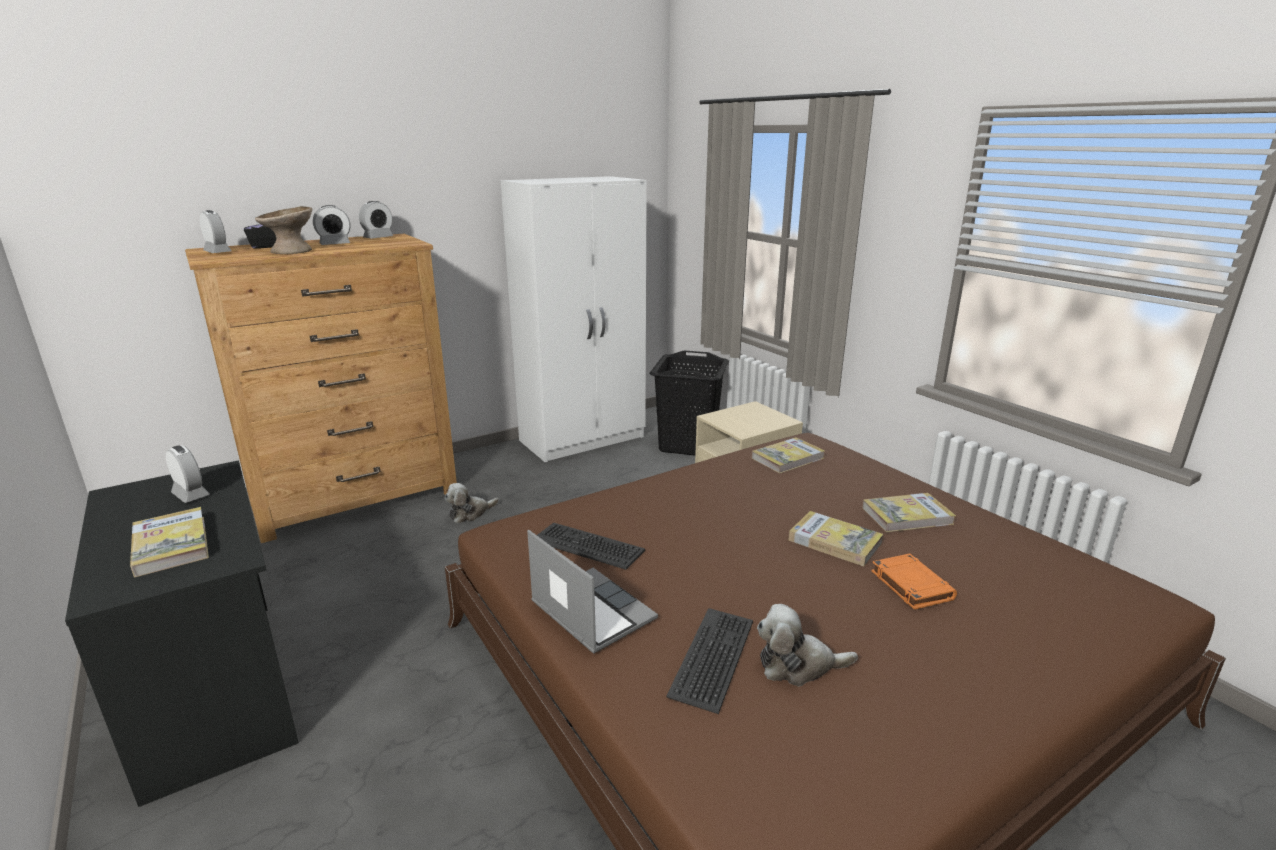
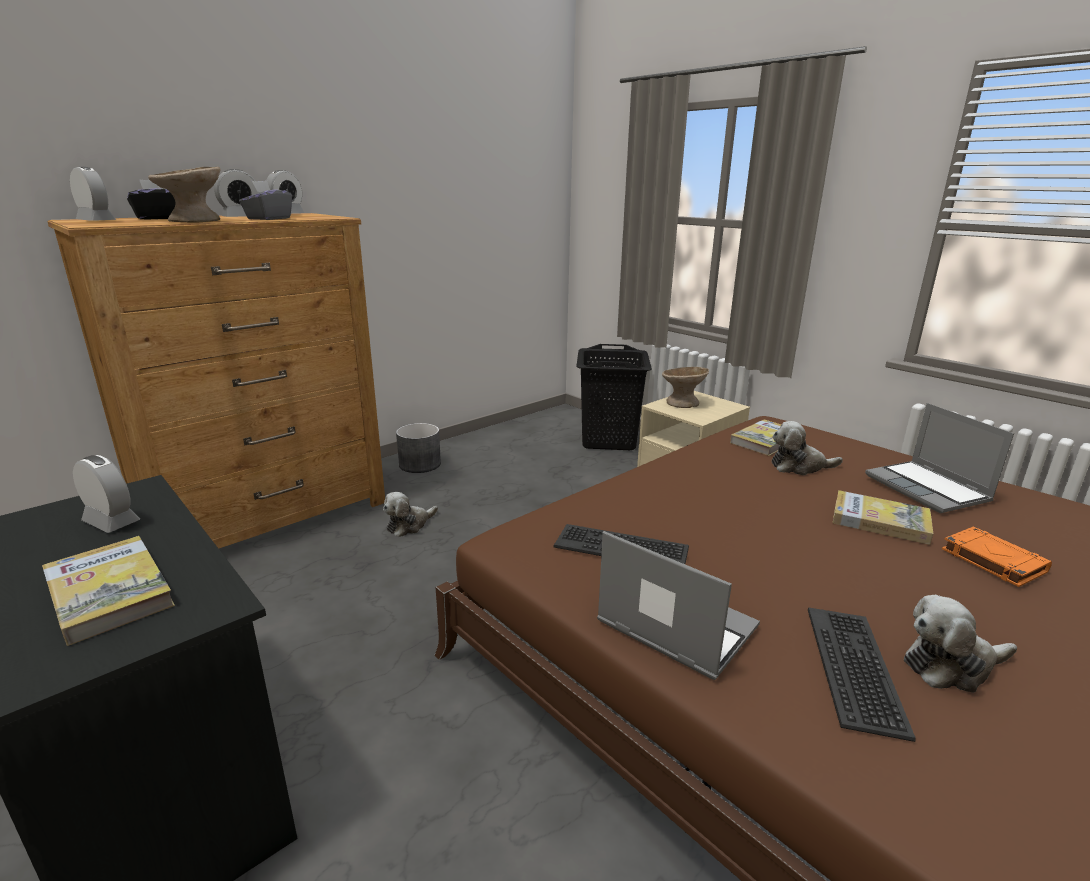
camera: 10 degrees left, 0 degrees up
white wardrobe [501,176,647,462] -> none
book [862,493,956,532] -> laptop [865,403,1014,513]
none -> grey tissue box [239,181,292,220]
none -> grey planter [396,423,441,473]
none -> beige bowl [662,367,709,408]
none -> plush toy [772,421,843,475]

